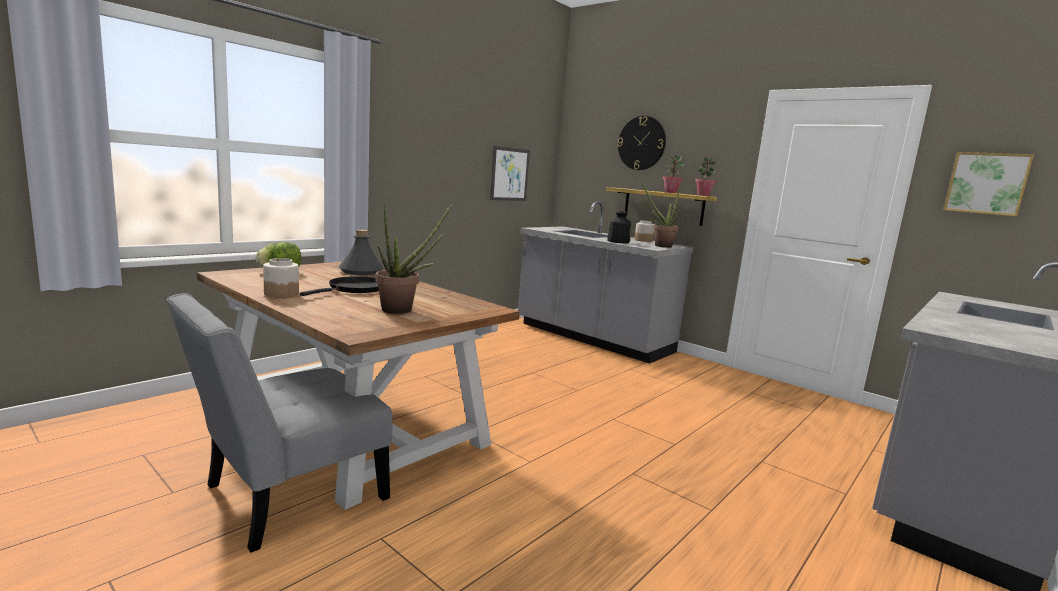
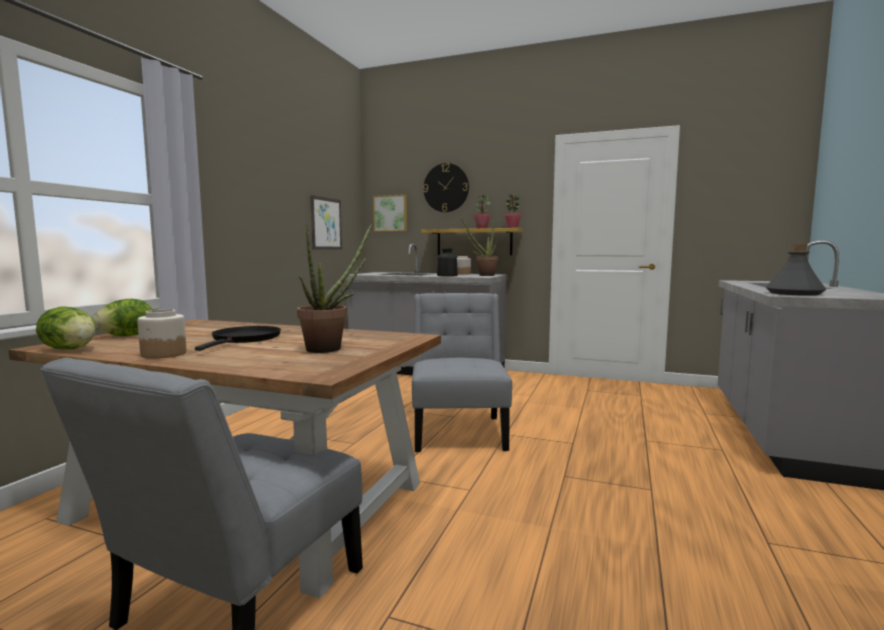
camera: 20 degrees left, 5 degrees down
grey bottle [339,229,383,275] -> grey bottle moved to [765,245,827,296]
picture [944,152,1034,216] -> picture moved to [373,194,407,231]
none -> lettuce [36,307,96,349]
none -> grey chair [412,293,512,452]

